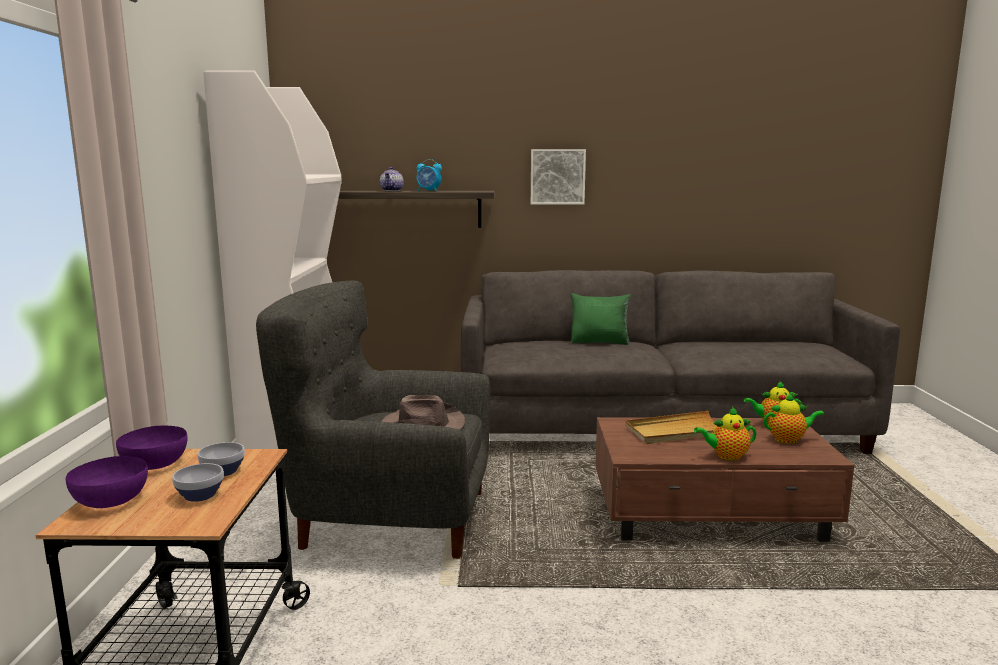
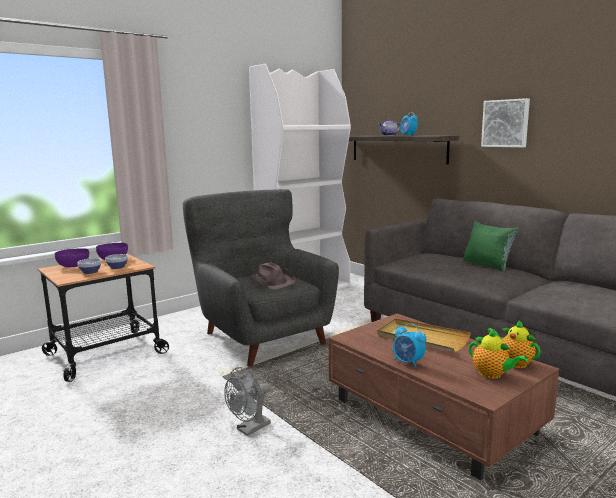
camera: 50 degrees right, 0 degrees up
teapot [694,407,757,461] -> alarm clock [393,323,427,368]
none -> grey fan [224,367,271,436]

